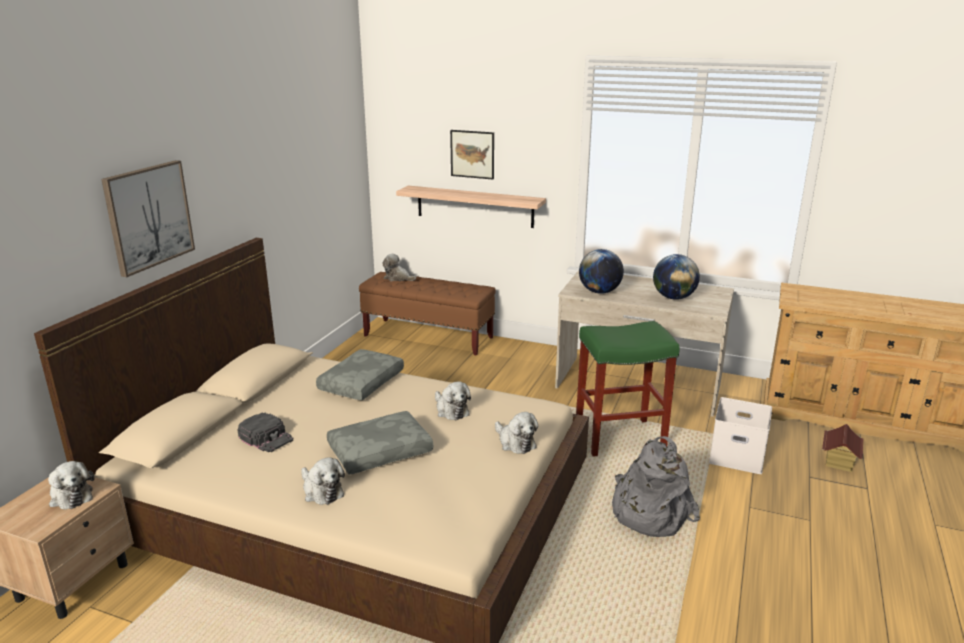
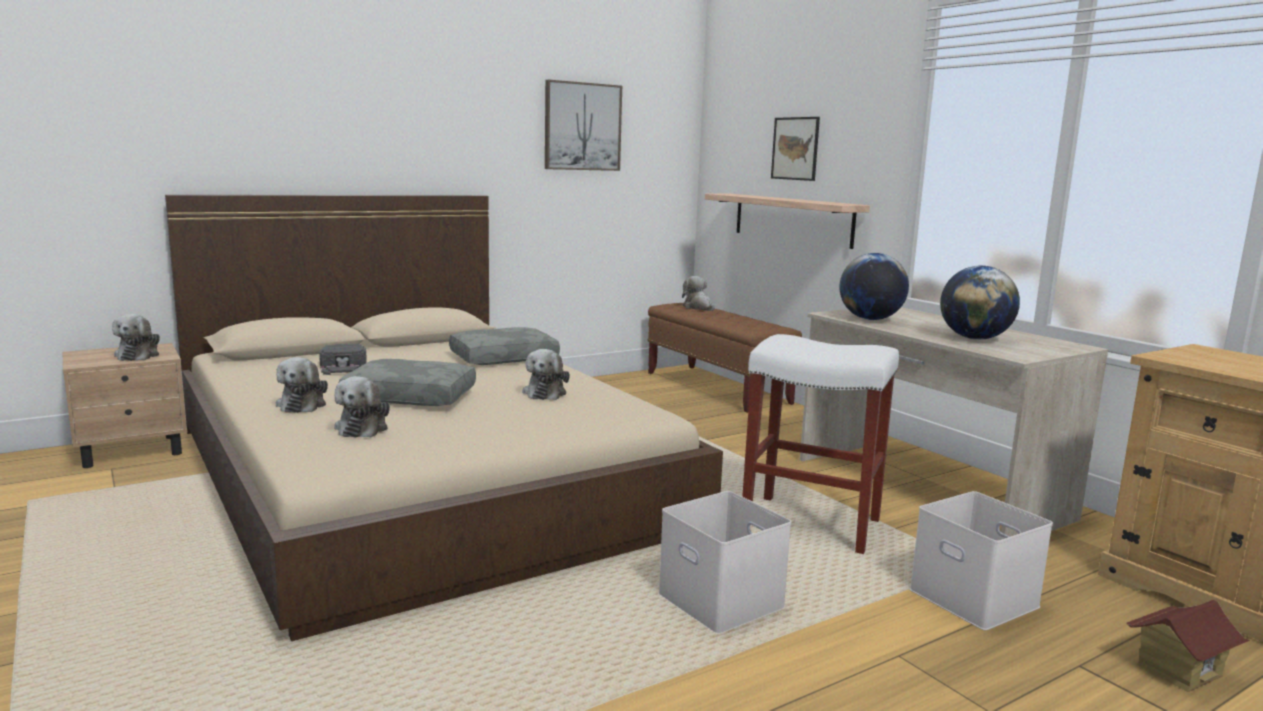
camera: 35 degrees right, 10 degrees down
picture [101,160,195,277] -> picture moved to [545,79,622,171]
plush toy [495,412,538,454] -> plush toy moved to [334,376,390,438]
green stool [576,321,680,457] -> white stool [742,334,899,554]
grey backpack [612,436,700,537] -> white storage box [658,491,791,634]

